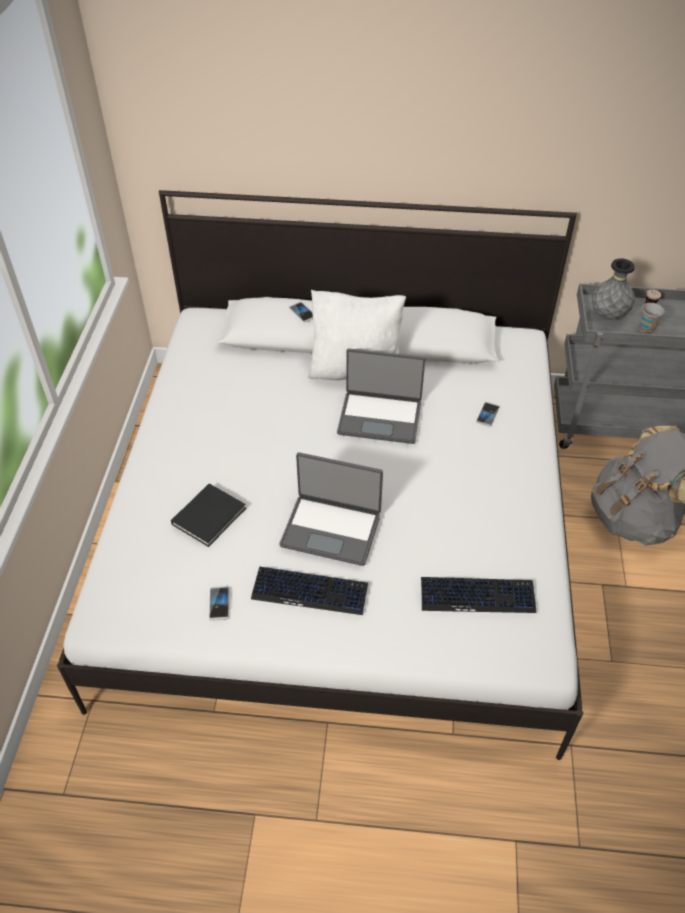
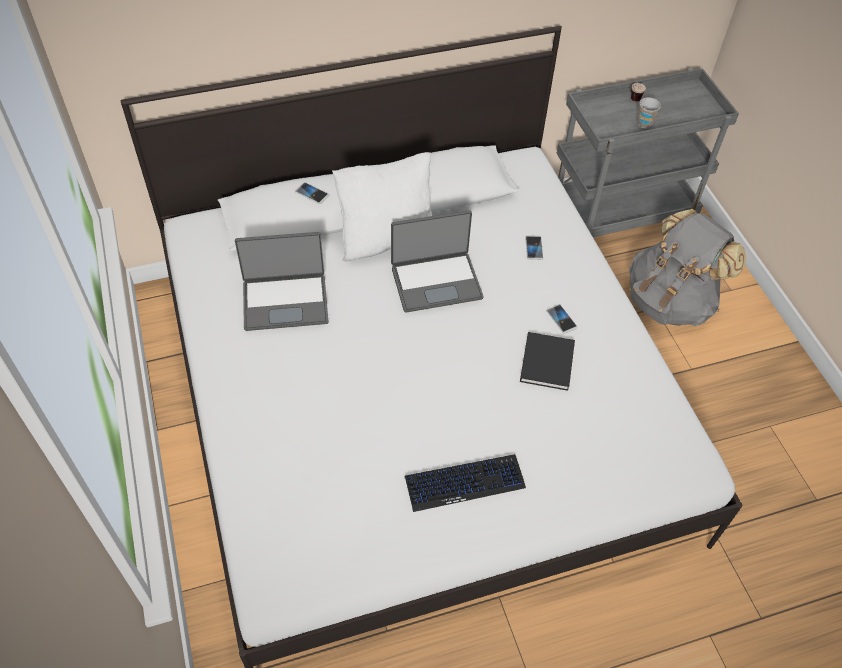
camera: 25 degrees left, 5 degrees up
black book [171,484,246,547] -> black book moved to [520,332,575,391]
phone [209,586,229,620] -> phone moved to [546,304,578,334]
laptop [279,452,383,566] -> laptop moved to [235,232,329,331]
keyboard [421,577,536,613] -> none
grey vase [592,258,635,320] -> none

